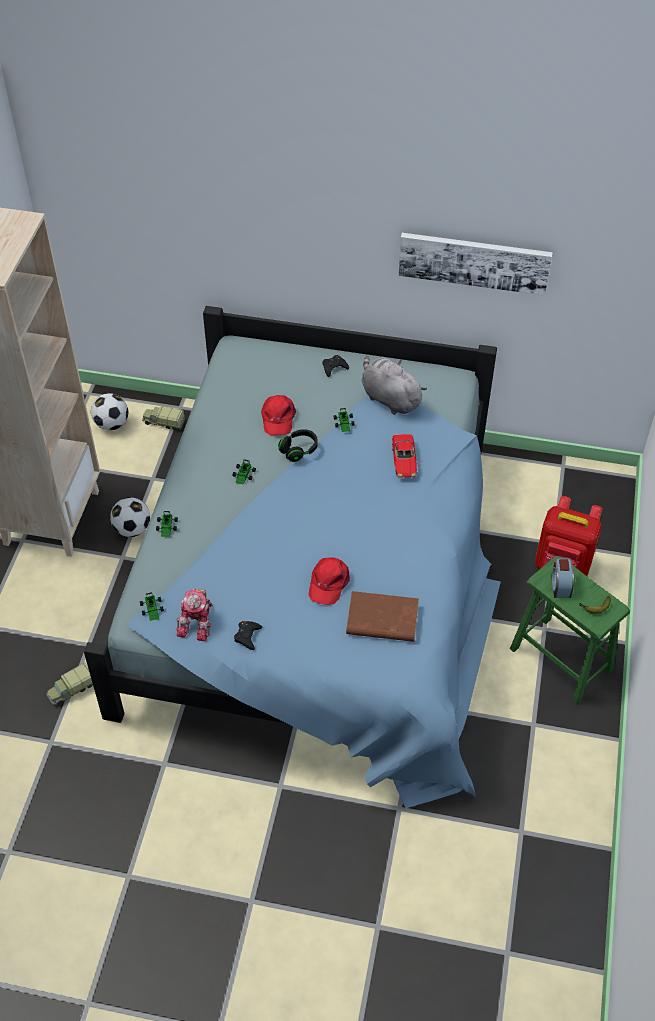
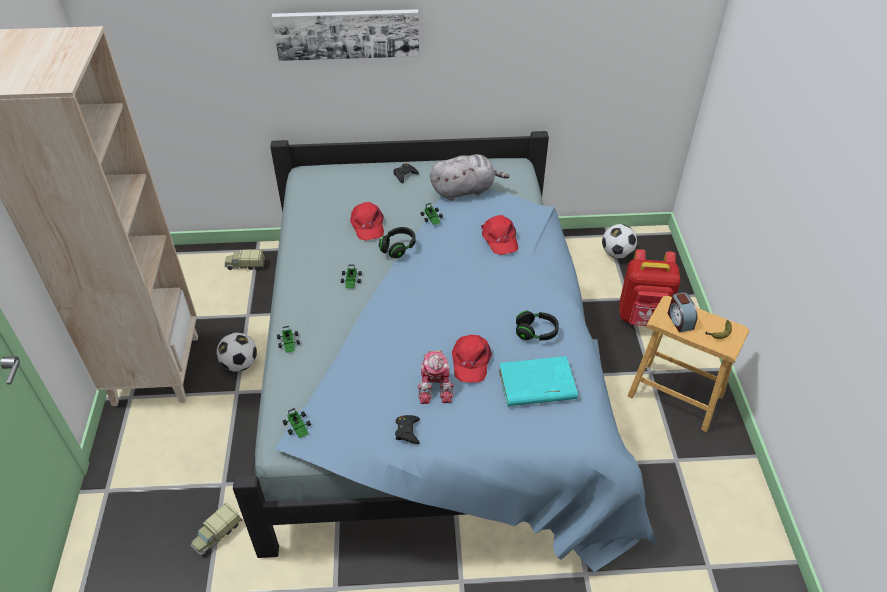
camera: 15 degrees left, 5 degrees down
football [91,393,128,430] -> football moved to [602,224,637,258]
toy robot [176,589,213,641] -> toy robot moved to [418,350,454,404]
brown book [346,591,419,642] -> turquoise book [499,356,578,406]
grey plush toy [361,356,427,415] -> grey plush toy turned 135 degrees clockwise [430,154,509,201]
toy car [392,434,417,478] -> red cap [481,215,518,255]
picture [399,233,552,296] -> picture moved to [272,9,419,61]
green stool [510,556,630,704] -> brown stool [627,296,750,432]
none -> black headphones [516,311,559,341]

